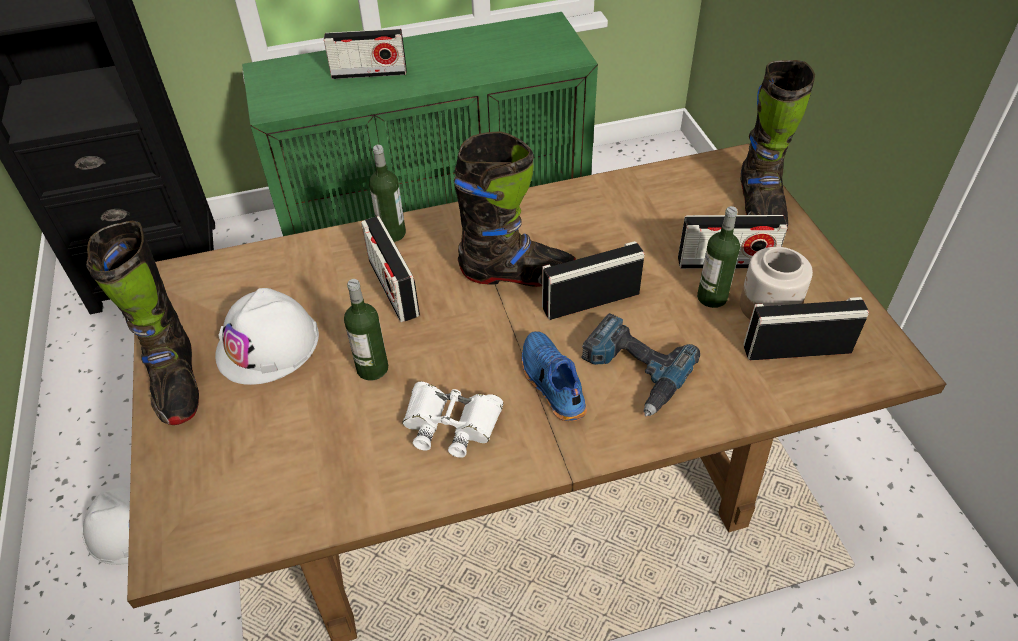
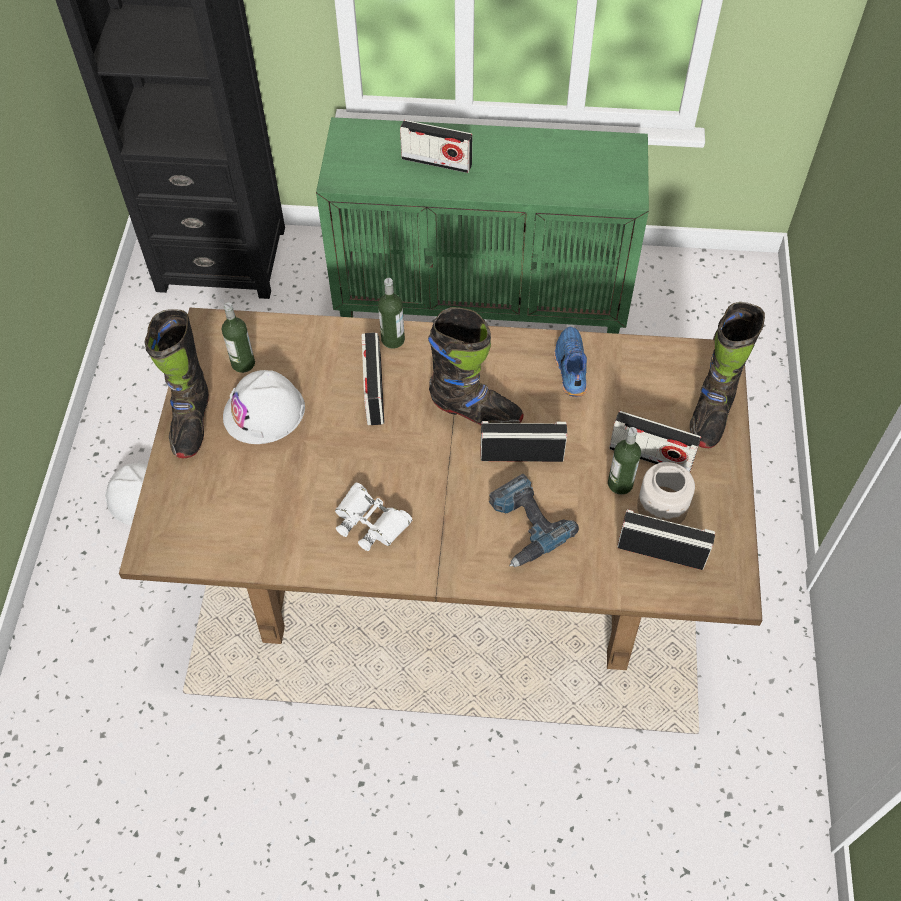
camera: 20 degrees right, 10 degrees up
bottle [344,279,388,380] -> bottle moved to [222,302,255,373]
blue shoe [522,331,587,421] -> blue shoe moved to [554,326,587,397]

